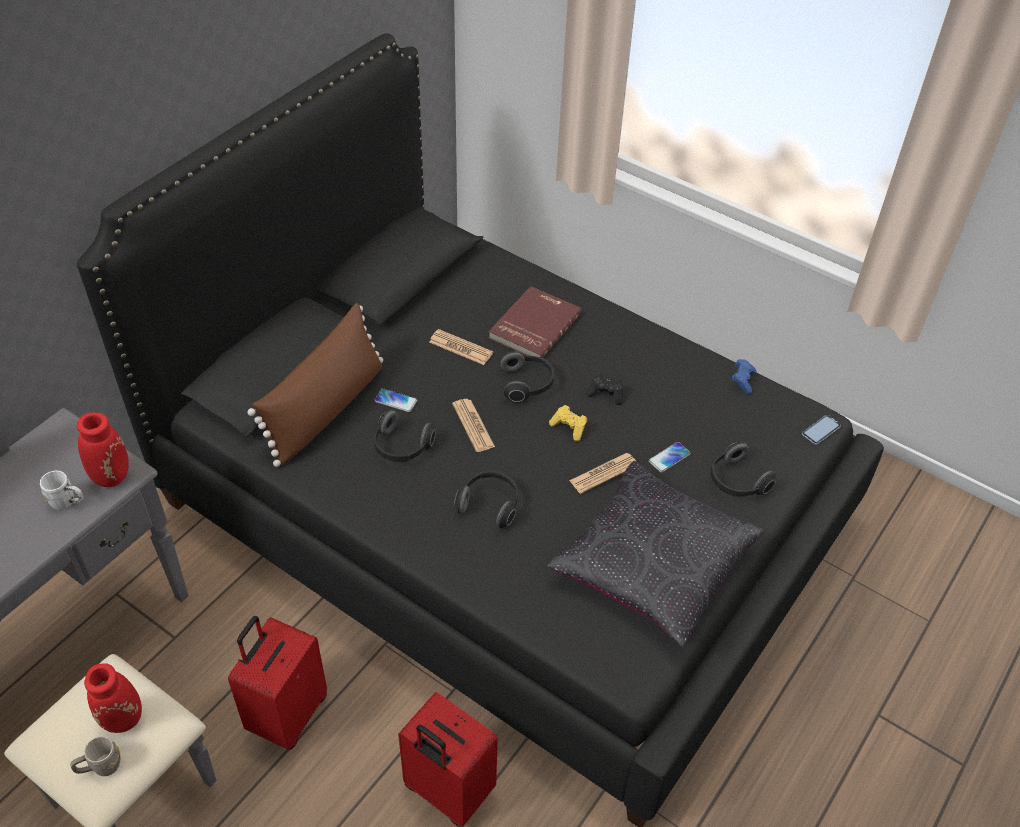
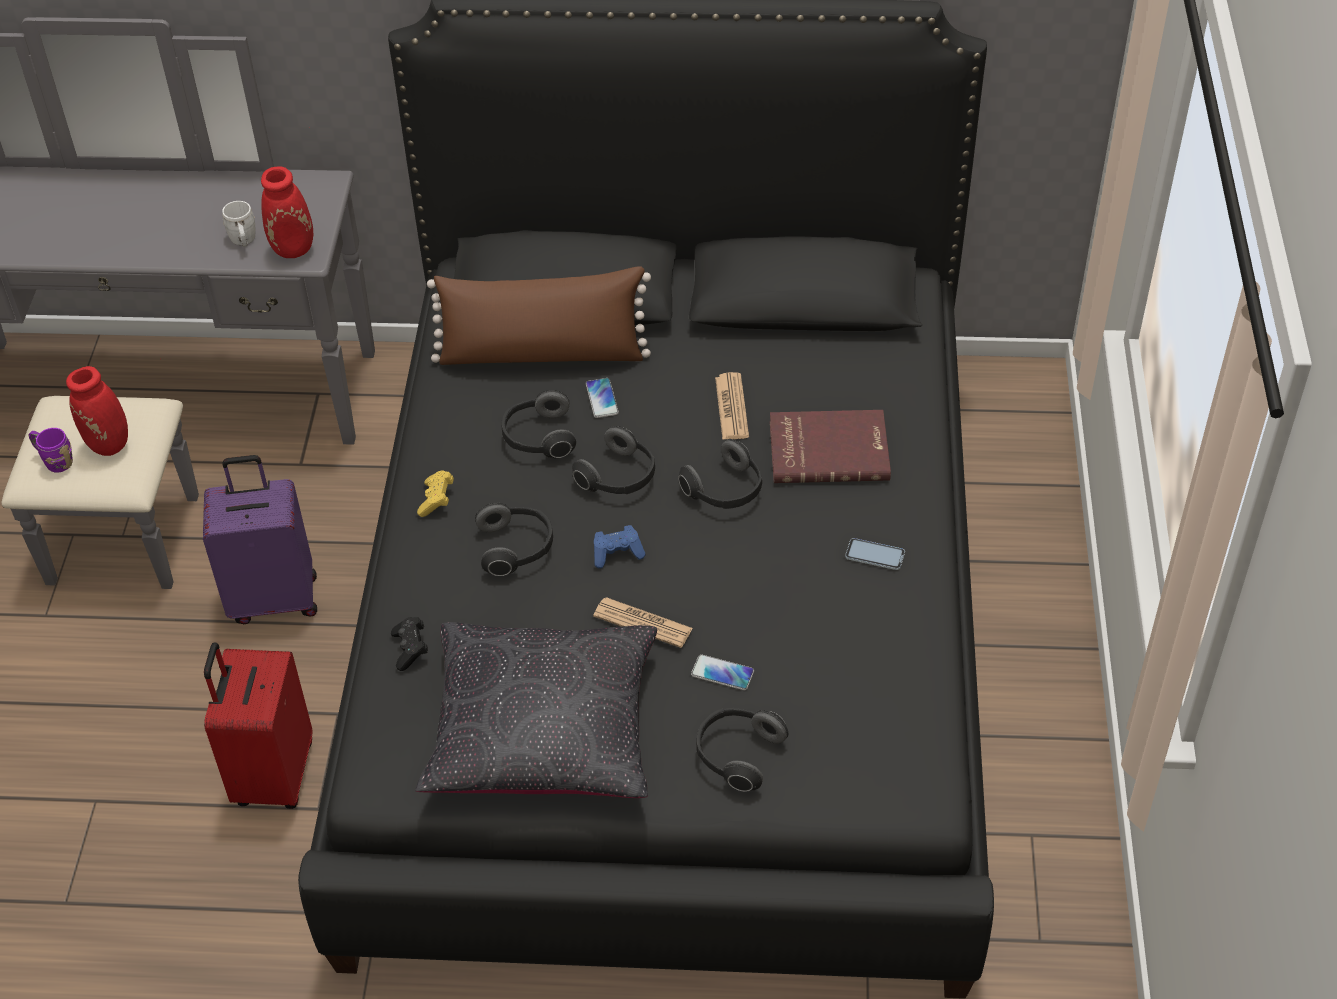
camera: 60 degrees right, 0 degrees up
grey mug [70,736,121,776] -> purple mug [28,428,73,473]
red suitcase [228,616,327,750] -> purple suitcase [203,455,317,624]
newspaper [452,399,495,452] -> headphones [572,426,655,494]
yellow game controller [549,405,587,441] -> yellow game controller moved to [417,470,454,517]
black game controller [586,374,623,405] -> black game controller moved to [391,617,428,671]
blue game controller [731,359,757,394] -> blue game controller moved to [594,525,646,569]
phone [802,415,841,445] -> phone moved to [845,538,905,570]

